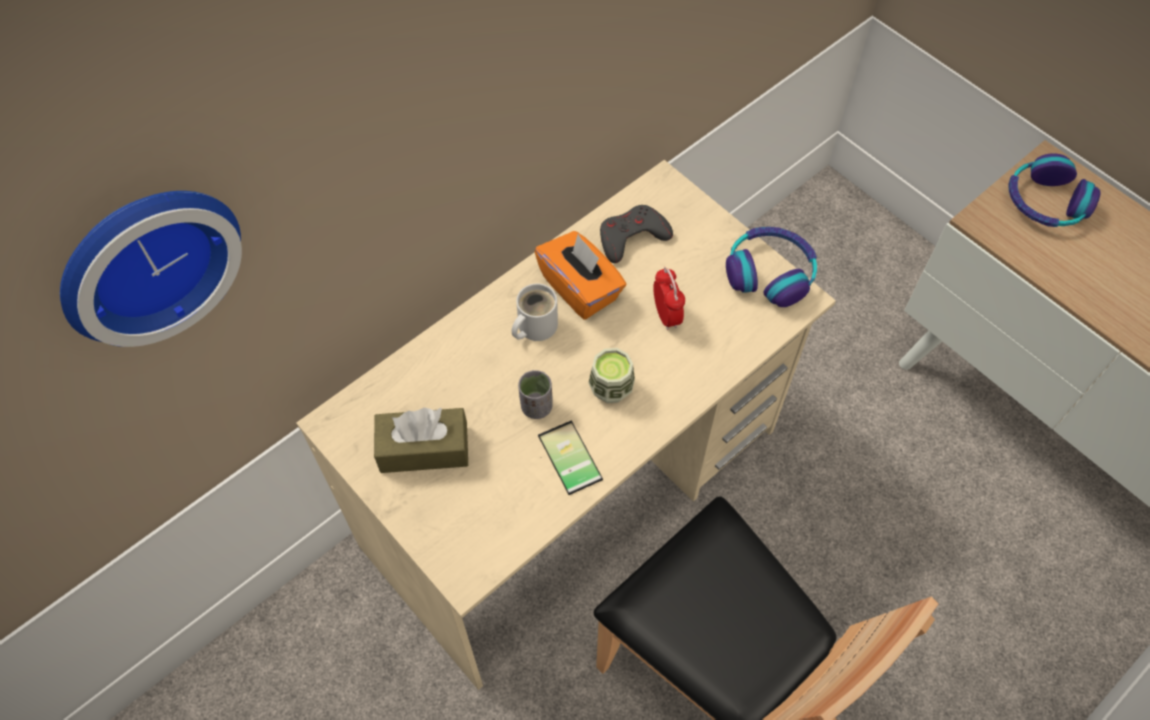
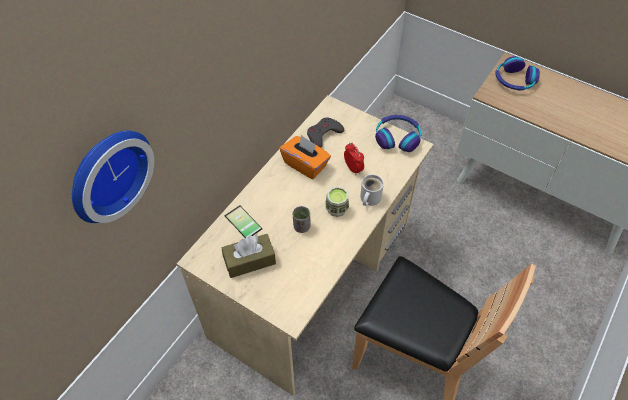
camera: 15 degrees left, 5 degrees down
white mug [512,283,558,341] -> white mug moved to [360,174,384,206]
phone [538,420,603,495] -> phone moved to [225,205,262,238]

